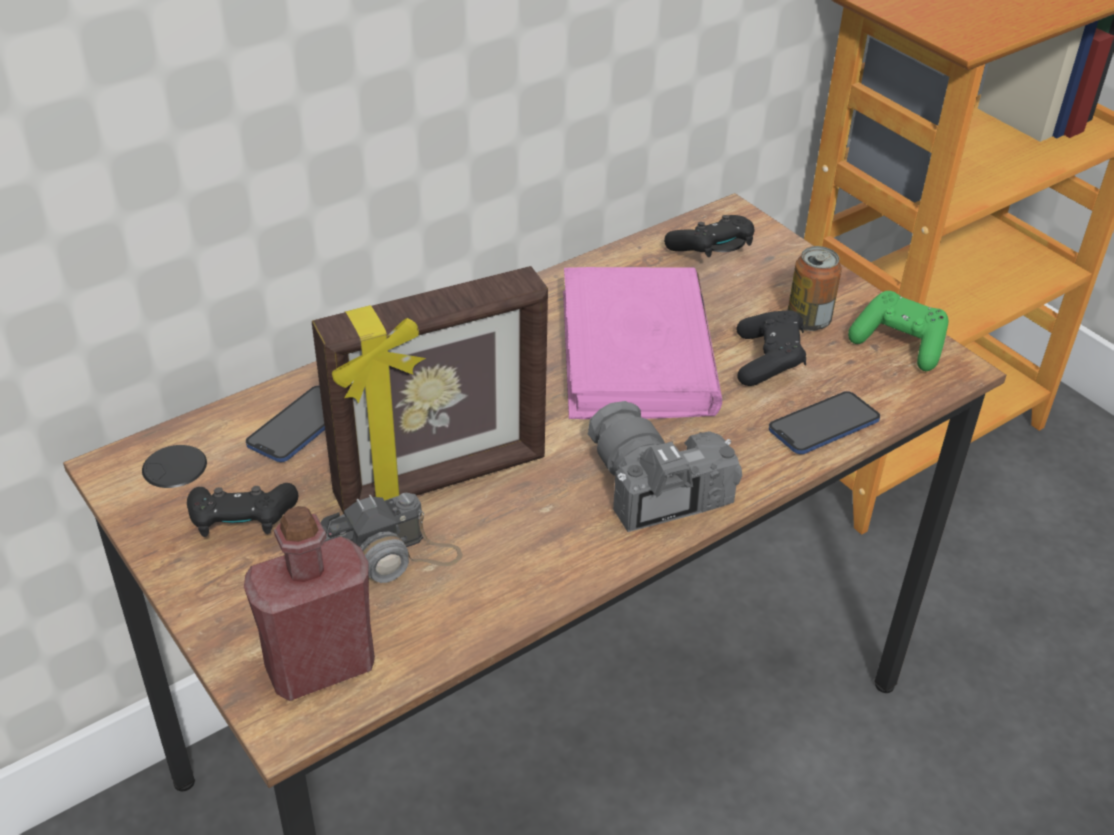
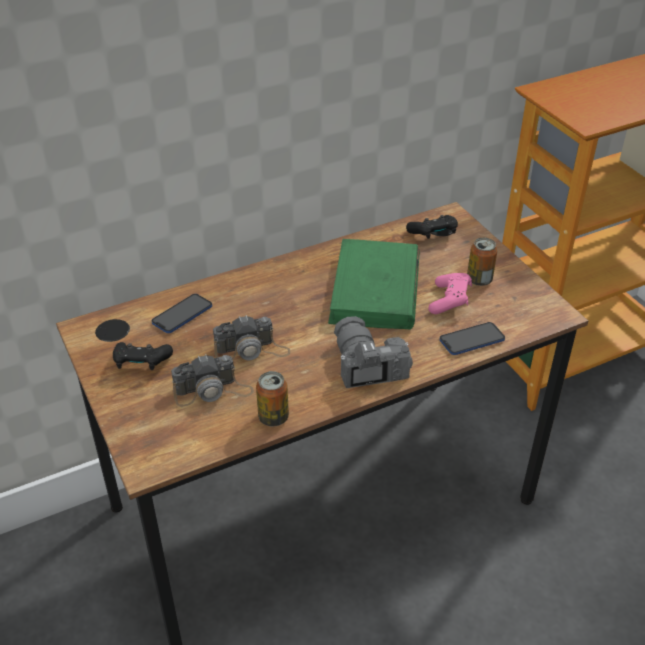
camera: 10 degrees right, 0 degrees up
red bottle [244,506,375,701] -> none
picture frame [312,266,548,514] -> camera [213,315,291,361]
pink book [563,267,722,419] -> green book [328,239,420,330]
black game controller [737,310,806,386] -> pink game controller [428,273,472,314]
green game controller [848,291,948,371] -> none
none -> can [256,371,289,426]

